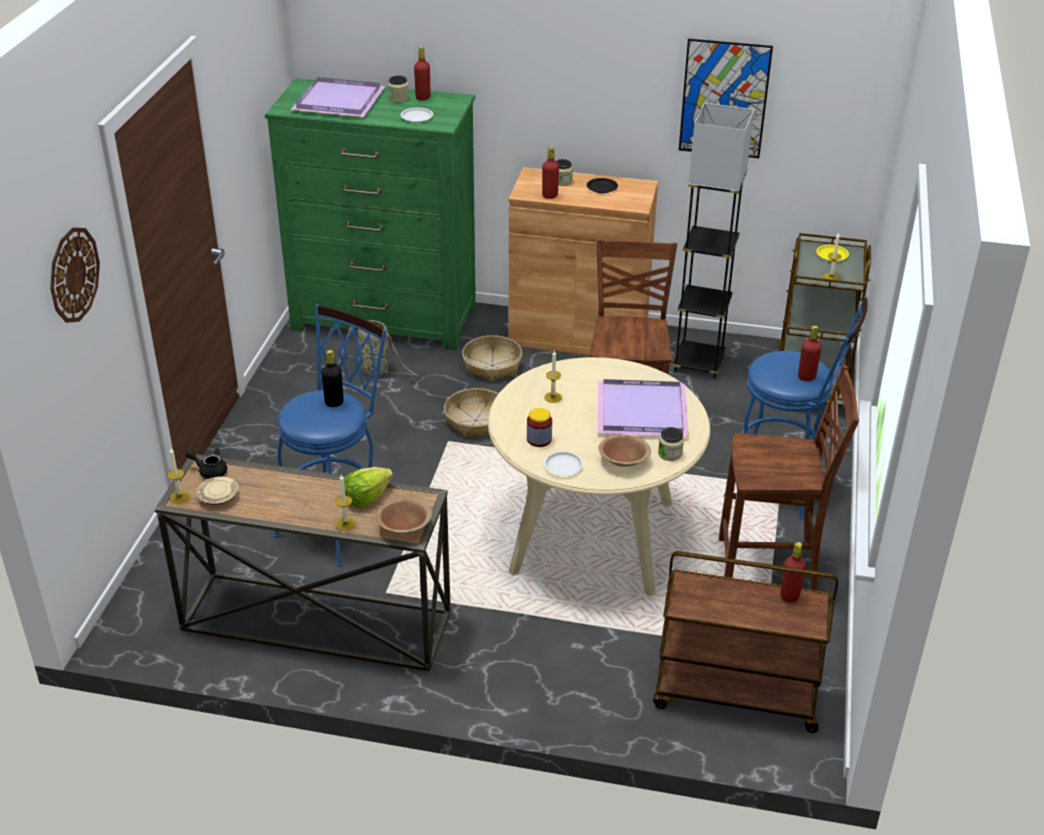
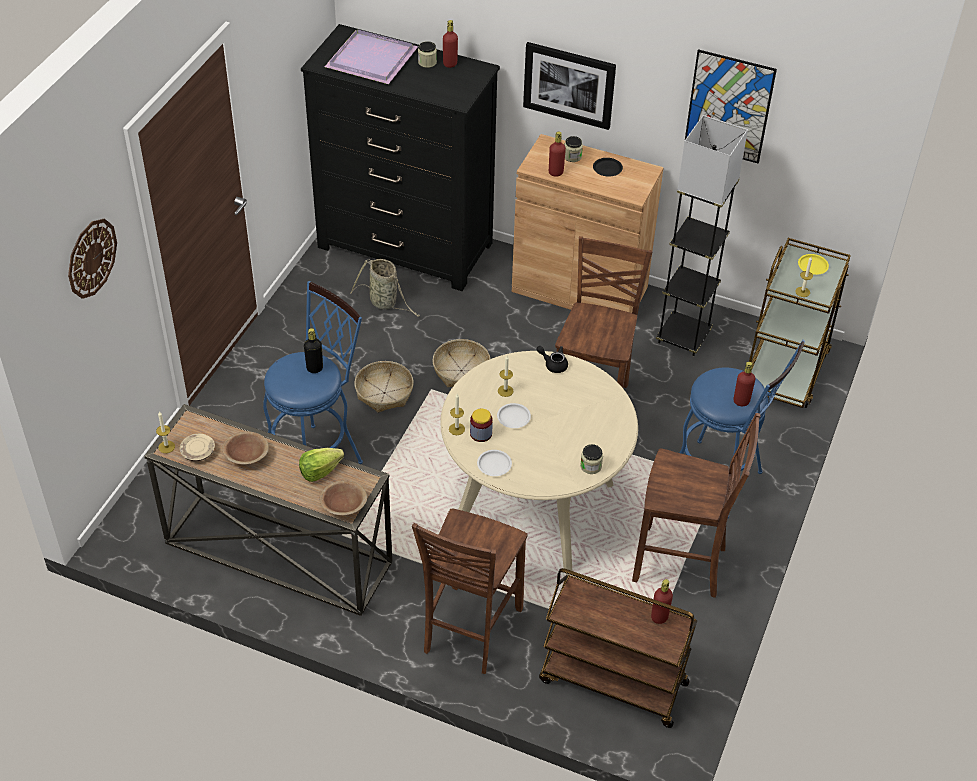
camera: 10 degrees right, 10 degrees up
black teapot [185,447,227,479] -> black teapot moved to [536,346,568,373]
green dresser [265,78,476,351] -> black dresser [301,24,500,291]
candle [335,475,356,531] -> candle moved to [449,394,465,435]
white plate [401,108,433,122] -> white plate moved to [497,403,531,428]
basket [462,335,522,381] -> basket moved to [354,361,414,413]
purple tray [598,379,689,437] -> none
brown bowl [599,434,651,467] -> brown bowl moved to [222,431,269,464]
none -> brown chair [412,509,527,674]
none -> picture [523,42,616,130]

